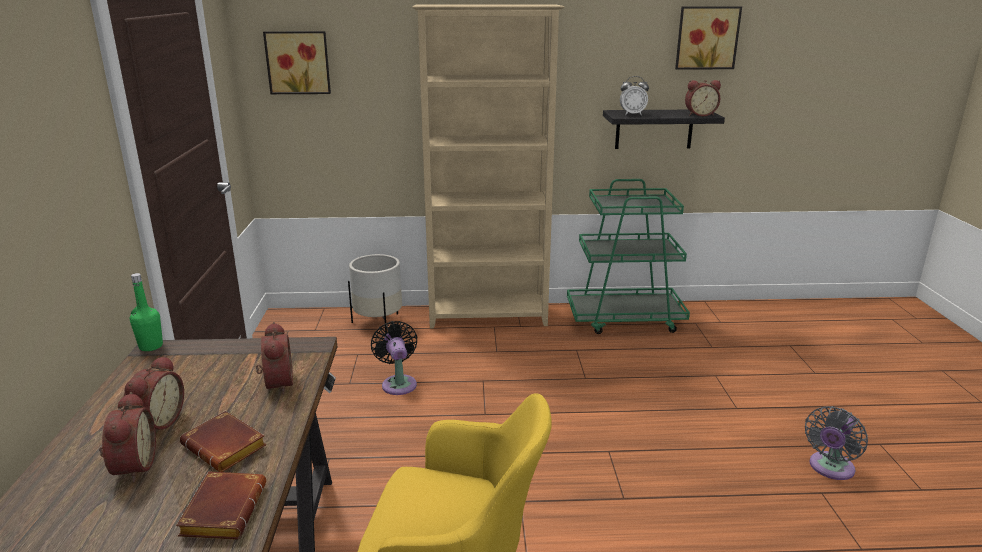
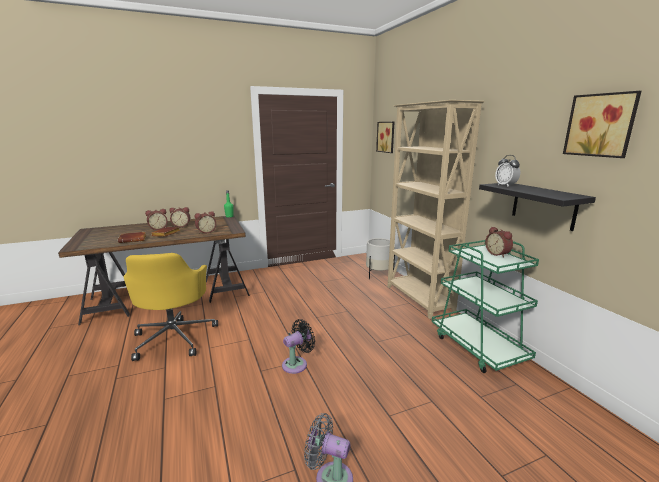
camera: 70 degrees right, 5 degrees down
black fan [371,321,417,395] -> black fan moved to [282,319,315,374]
alarm clock [685,80,721,116] -> alarm clock moved to [485,227,513,258]

